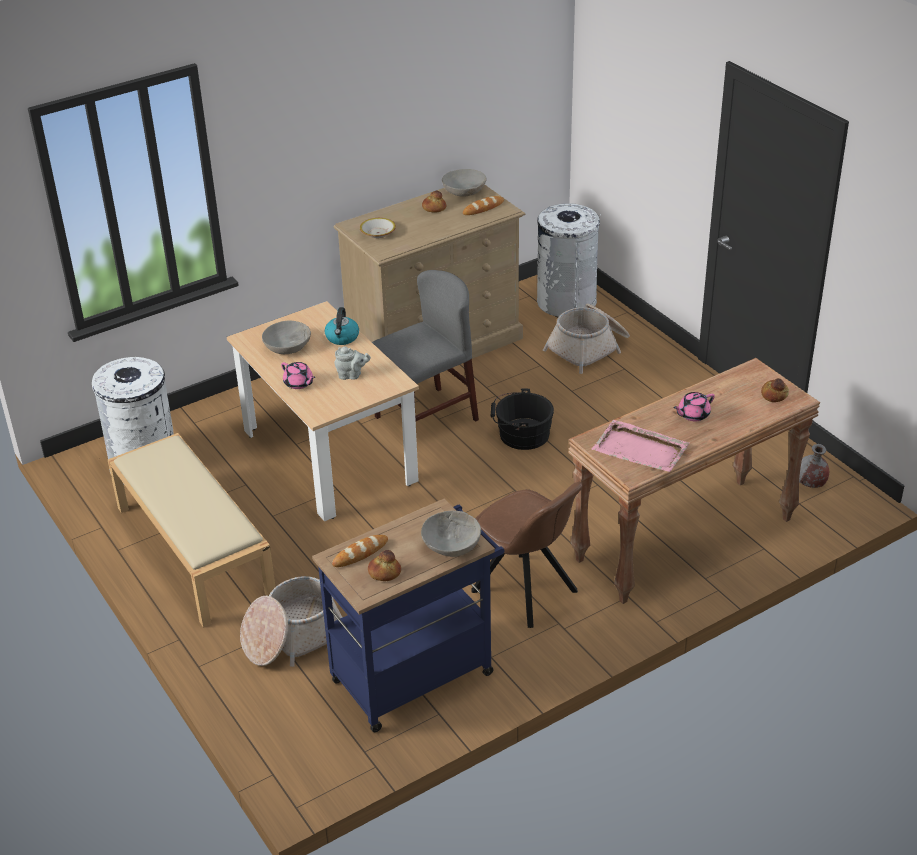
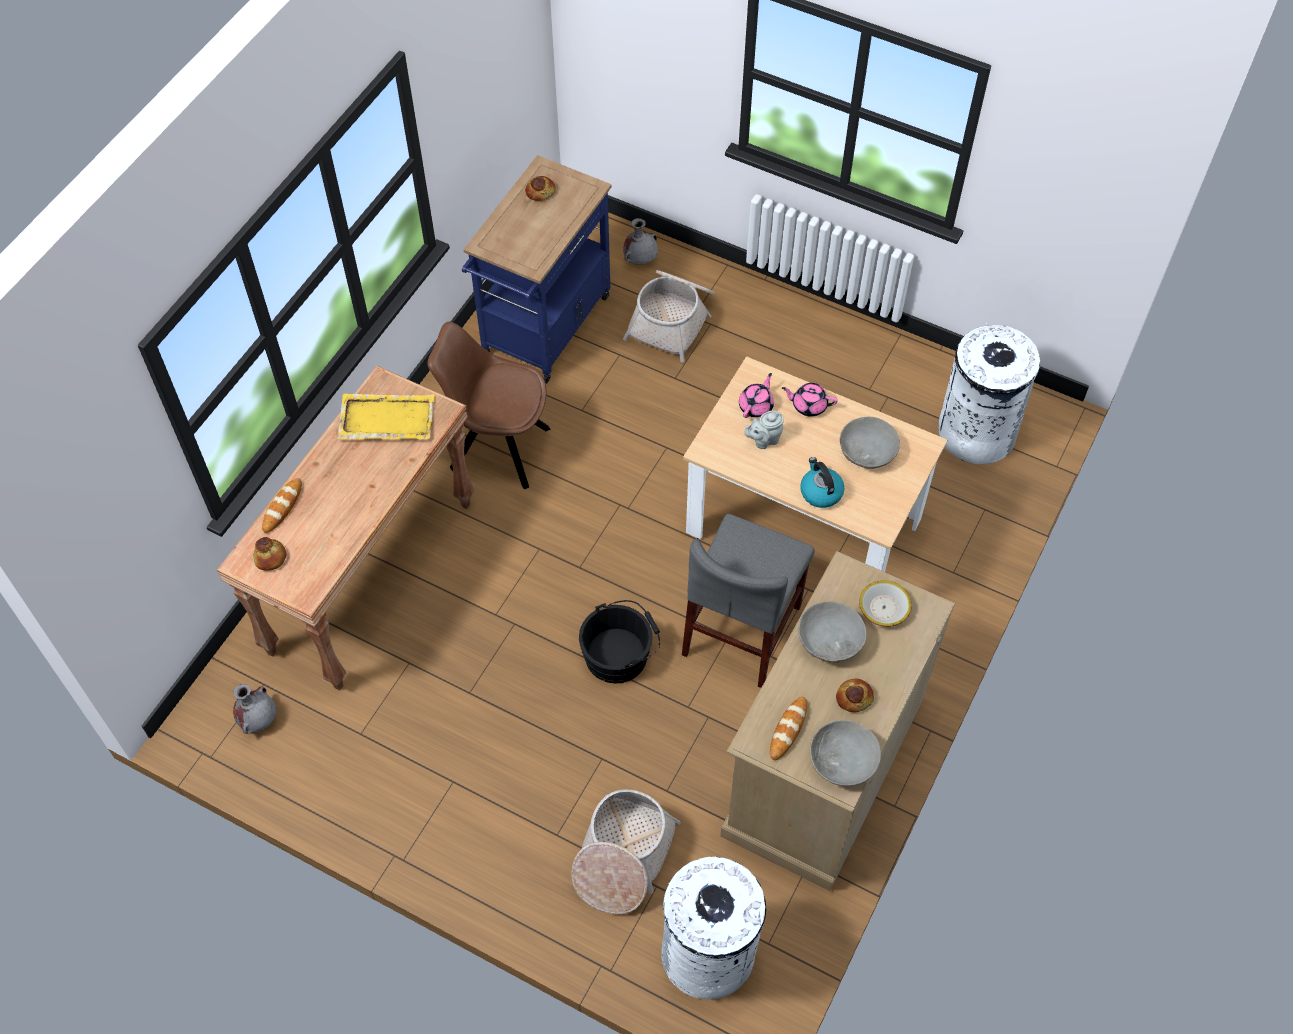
camera: 150 degrees right, 20 degrees up
beige bench [108,433,276,628] -> none
bread [332,535,388,567] -> bread moved to [262,478,302,533]
grey bowl [421,510,481,557] -> grey bowl moved to [798,601,867,663]
pink tray [591,420,690,472] -> yellow tray [337,394,435,440]
pink teapot [673,392,715,421] -> pink teapot moved to [739,373,774,418]
none -> grey vase [623,218,658,265]

